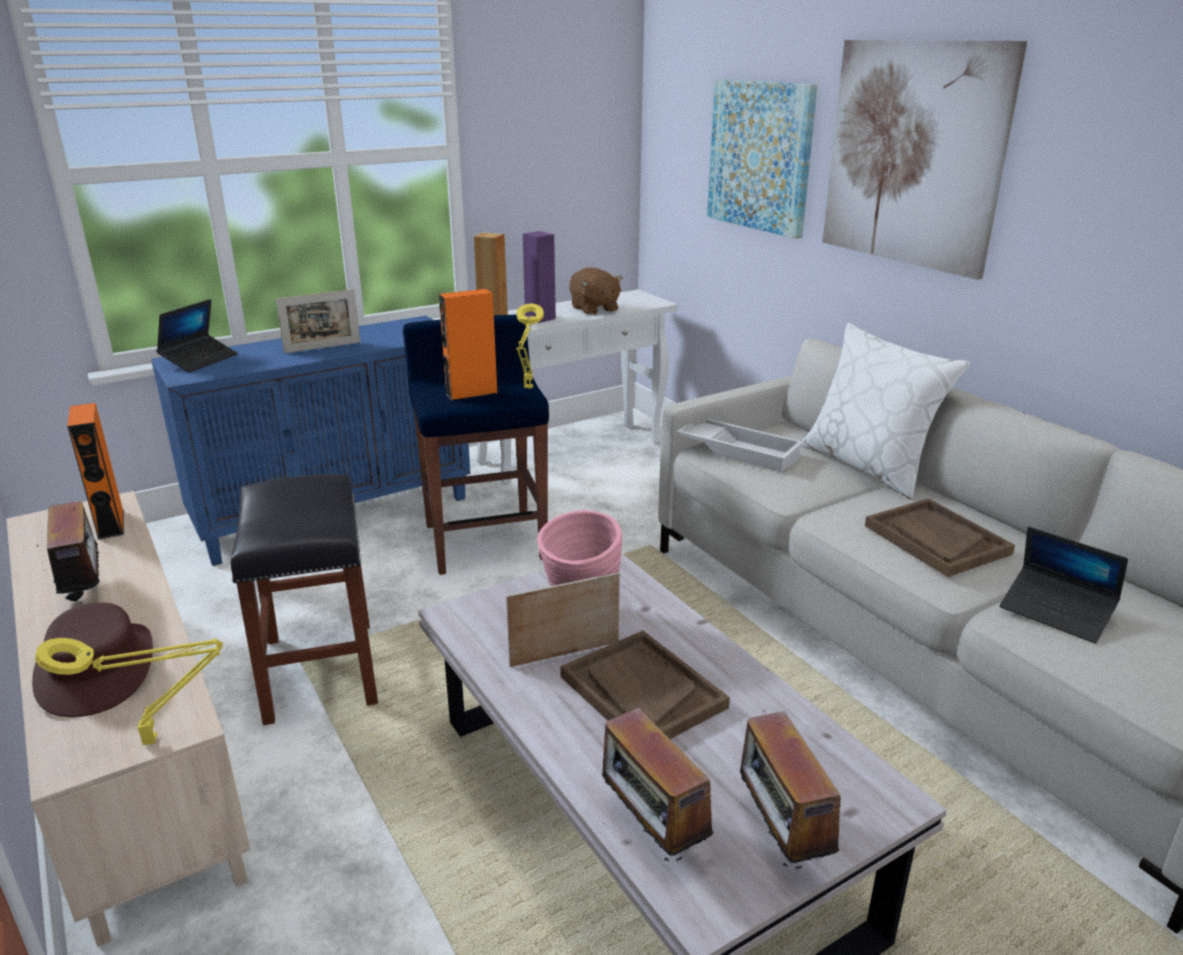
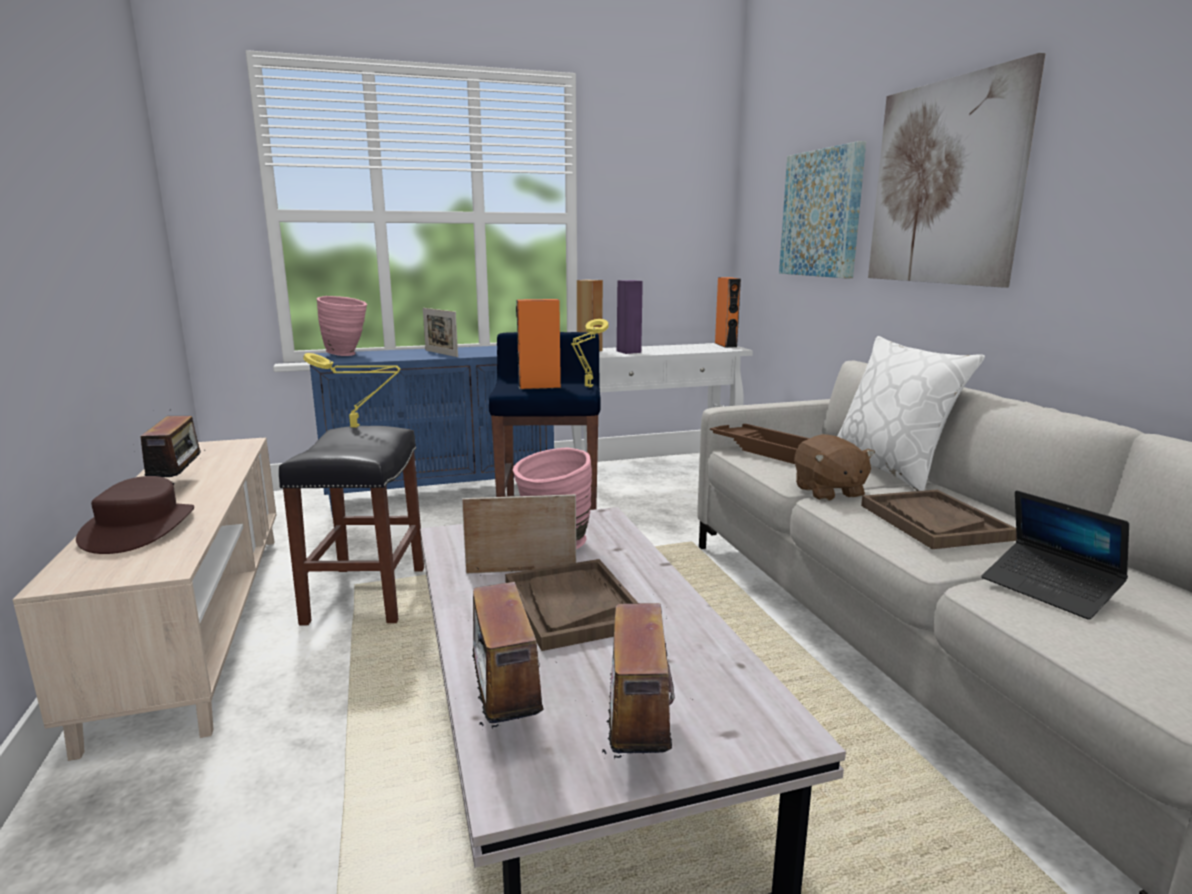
camera: 15 degrees right, 10 degrees down
yellow table lamp [35,638,223,745] -> yellow table lamp moved to [303,353,400,427]
orange speaker [67,403,124,540] -> orange speaker moved to [715,277,741,348]
laptop [156,299,238,373] -> pink vase [317,296,368,356]
picture frame [276,289,360,353] -> picture frame turned 60 degrees clockwise [423,308,458,357]
brown plush toy [569,267,623,315] -> brown plush toy moved to [794,434,875,501]
white tray [676,419,804,472] -> brown tray [710,424,810,464]

